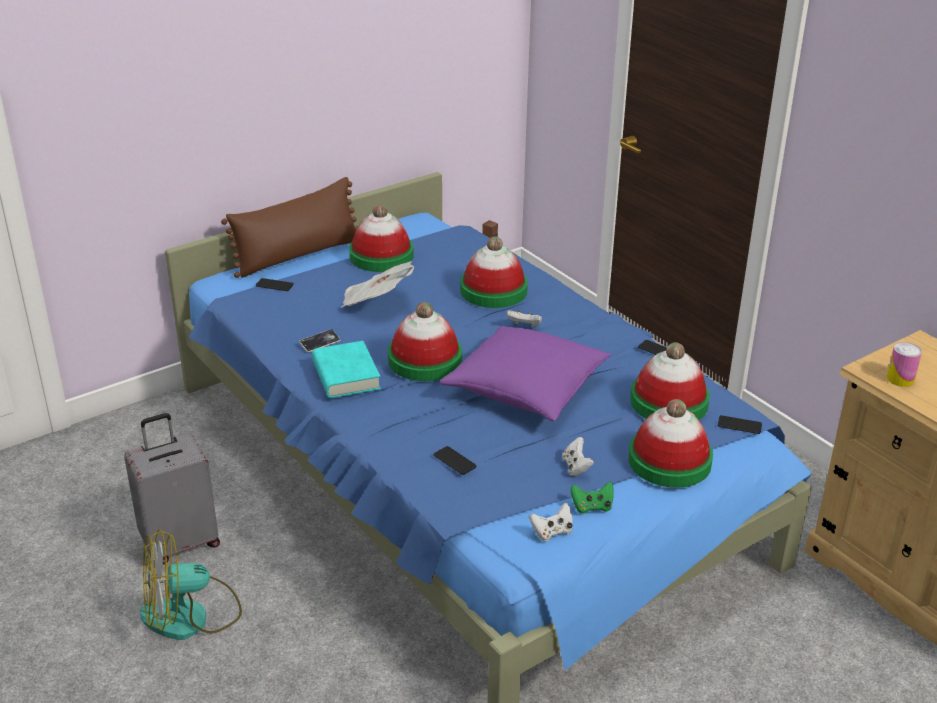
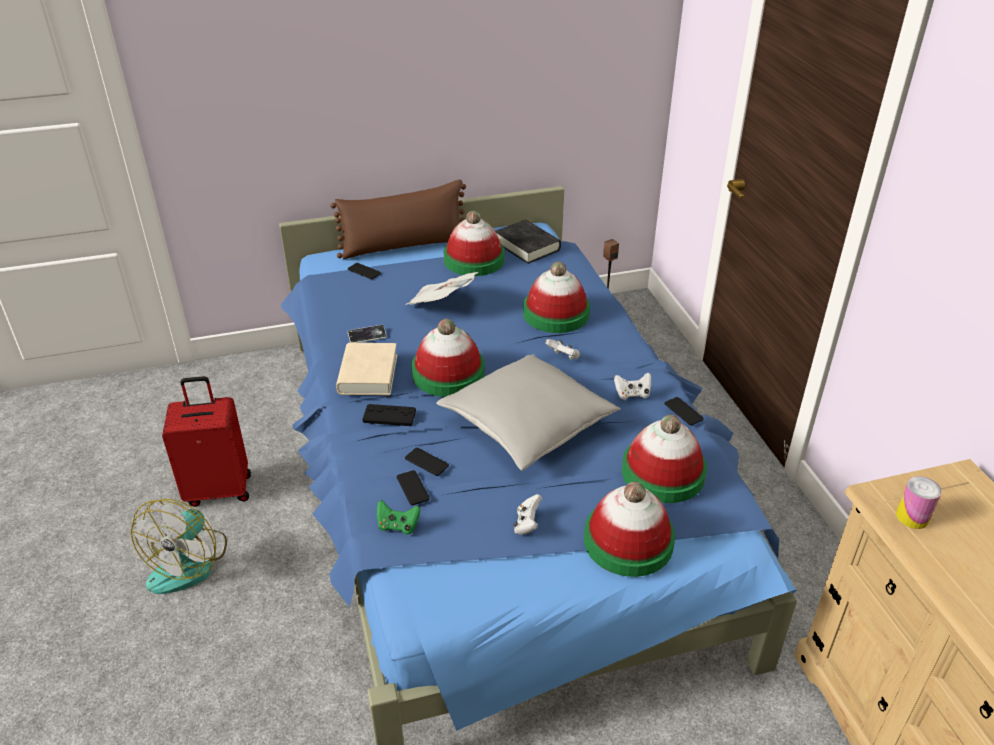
camera: 20 degrees right, 5 degrees up
grey suitcase [124,413,220,564] -> red suitcase [162,376,251,507]
fan [140,529,242,640] -> fan turned 75 degrees counterclockwise [131,499,227,594]
turquoise book [312,341,381,398] -> beige book [336,343,397,395]
purple pillow [440,326,611,421] -> grey pillow [436,354,620,471]
white game controller [529,503,573,541] -> white game controller moved to [614,372,651,400]
green game controller [571,482,613,514] -> green game controller moved to [377,500,420,535]
phone [718,415,762,434] -> phone moved to [405,448,449,476]
none -> black game controller [362,404,416,426]
none -> black book [495,220,561,264]

